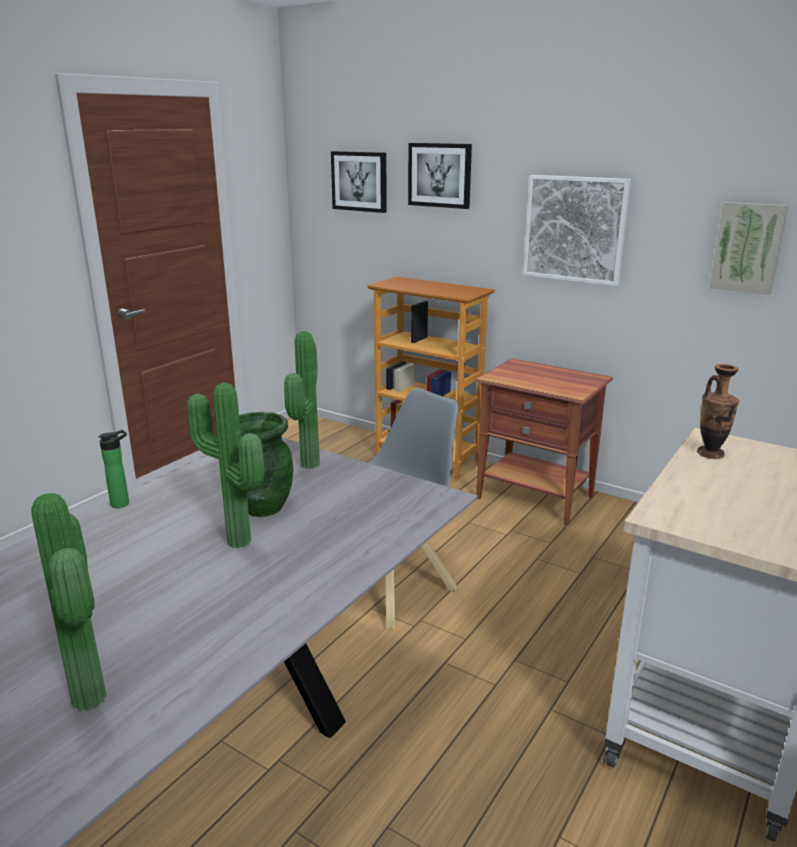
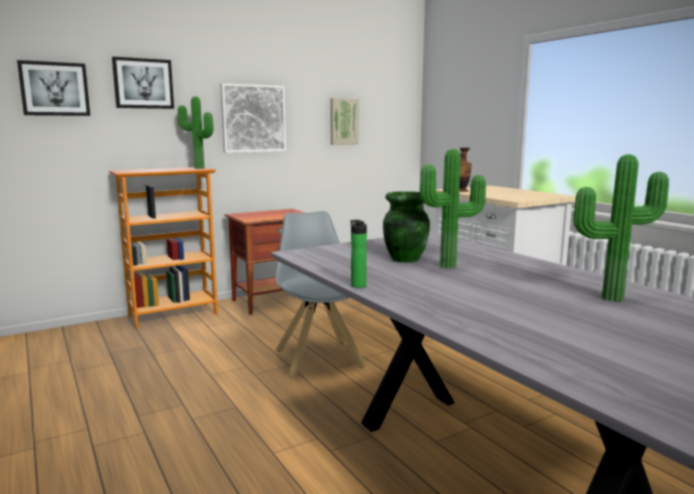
camera: 65 degrees left, 10 degrees down
potted plant [284,331,320,469] -> potted plant moved to [178,96,214,169]

